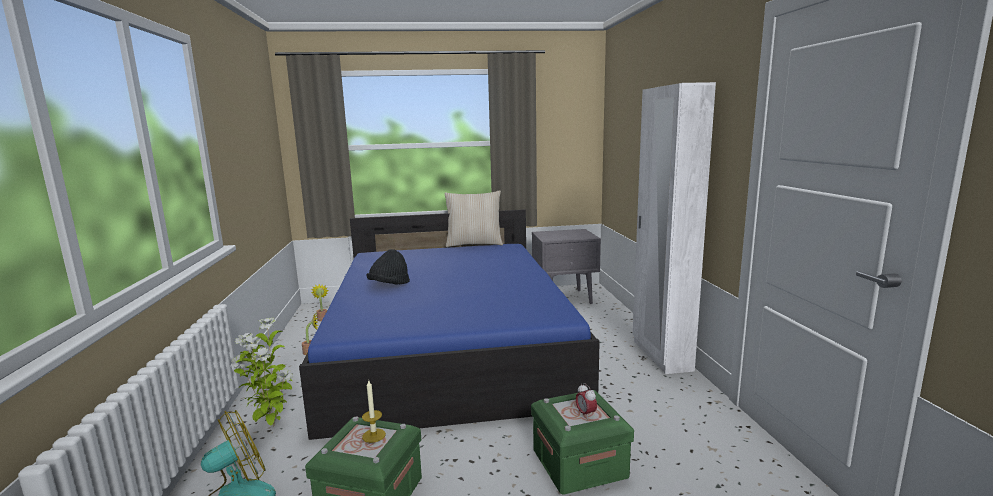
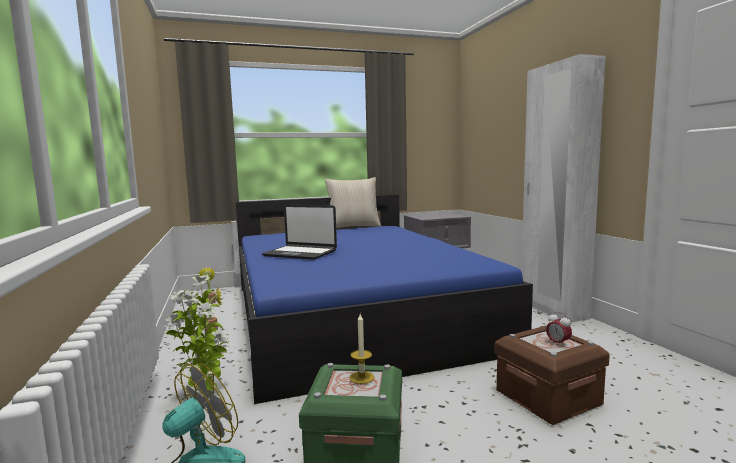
camera: 10 degrees left, 5 degrees down
black hat [366,249,410,285] -> laptop [262,205,337,260]
green storage box [531,390,634,495] -> brown storage box [495,325,610,425]

